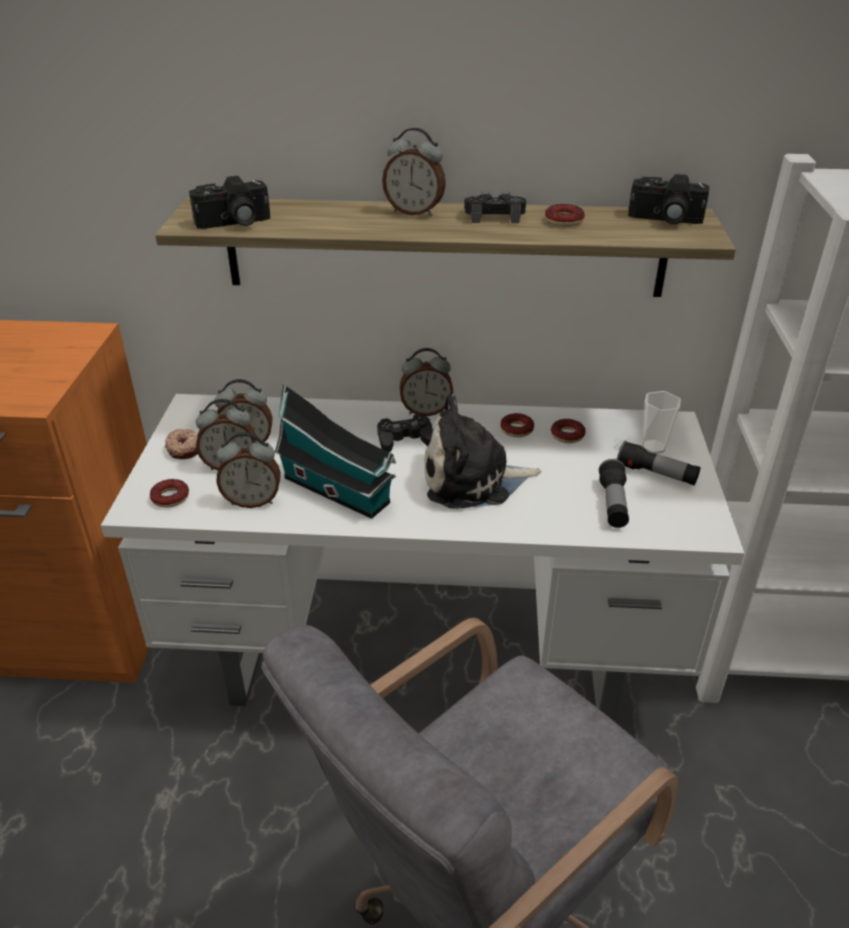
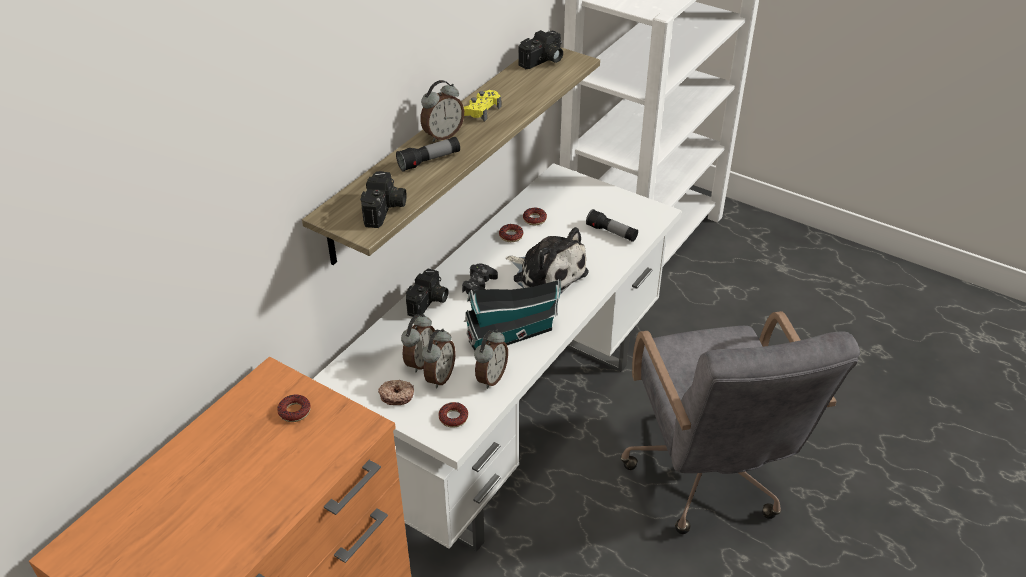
camera: 60 degrees left, 5 degrees up
alarm clock [399,348,453,416] -> none
plush toy [425,394,542,509] -> plush toy turned 75 degrees counterclockwise [506,227,589,295]
black game controller [464,191,526,223] -> yellow game controller [464,90,501,122]
donut [545,204,585,227] -> donut moved to [277,395,311,422]
flashlight [617,441,700,485] -> flashlight moved to [396,137,460,172]
cup [642,391,681,454] -> none
none -> camera [406,268,449,317]

